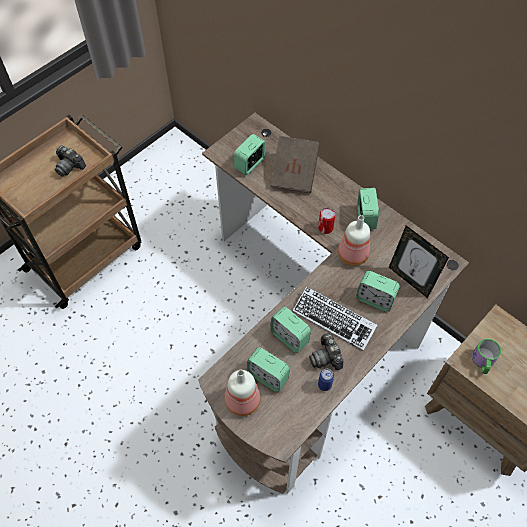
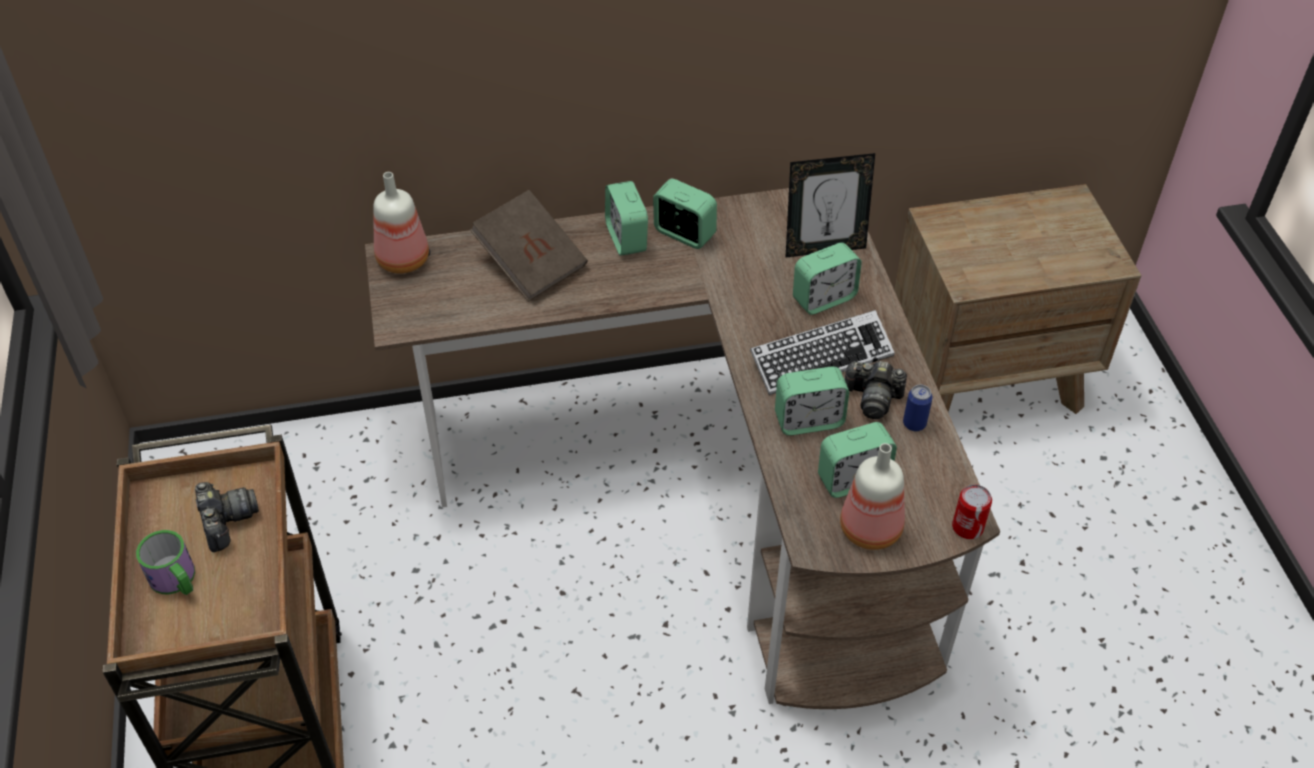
camera: 55 degrees left, 10 degrees down
camera [55,145,86,177] -> camera turned 90 degrees counterclockwise [195,482,259,552]
alarm clock [234,134,266,175] -> alarm clock moved to [605,181,648,256]
can [318,208,335,234] -> can moved to [952,485,992,539]
bottle [338,215,370,266] -> bottle moved to [373,172,429,274]
mug [472,338,501,374] -> mug moved to [136,530,195,595]

